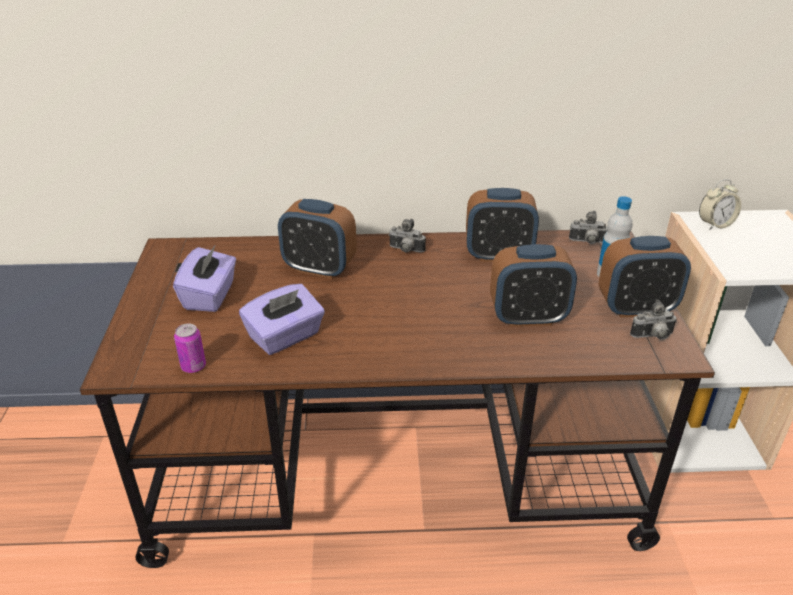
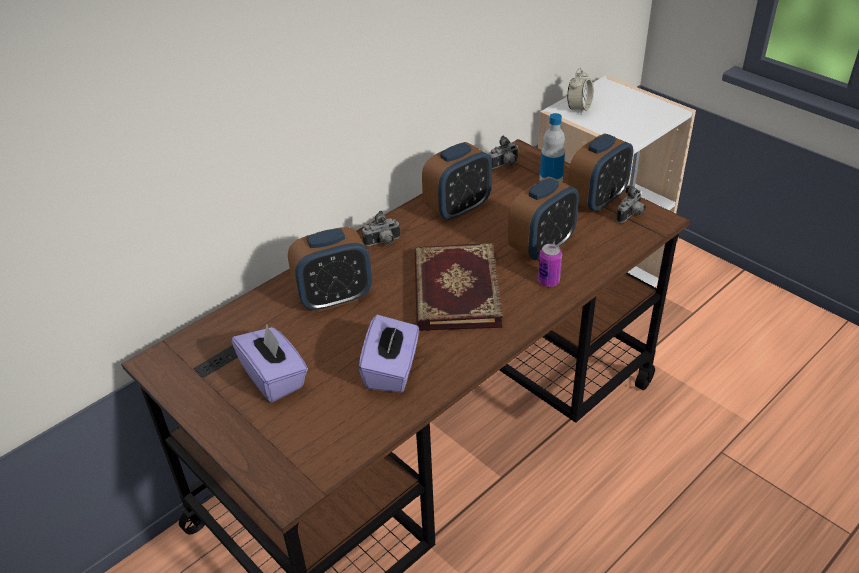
camera: 40 degrees left, 5 degrees up
can [174,324,206,373] -> can moved to [538,244,562,287]
none -> book [415,243,503,331]

